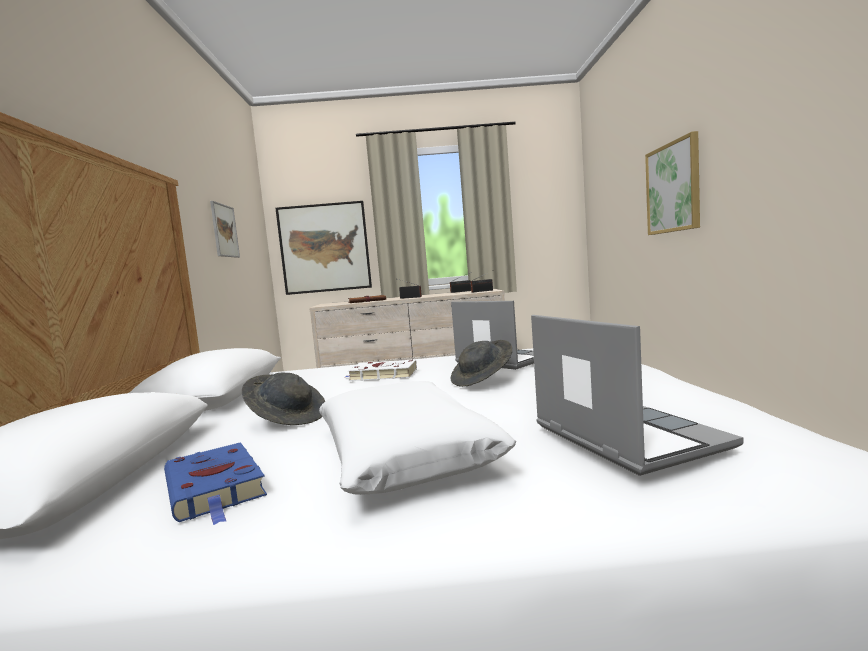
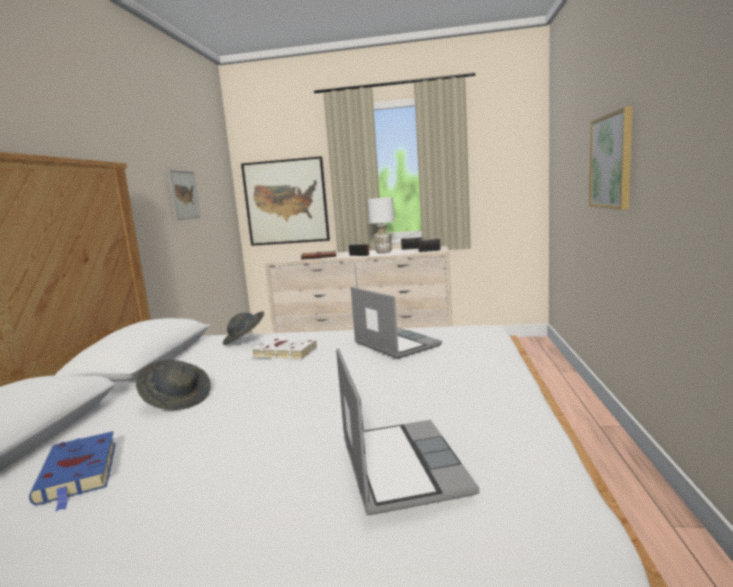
camera: 10 degrees right, 5 degrees up
white pillow [319,381,516,495] -> none
grey hat [451,340,512,387] -> grey hat moved to [223,311,264,345]
none -> white table lamp [367,197,394,254]

